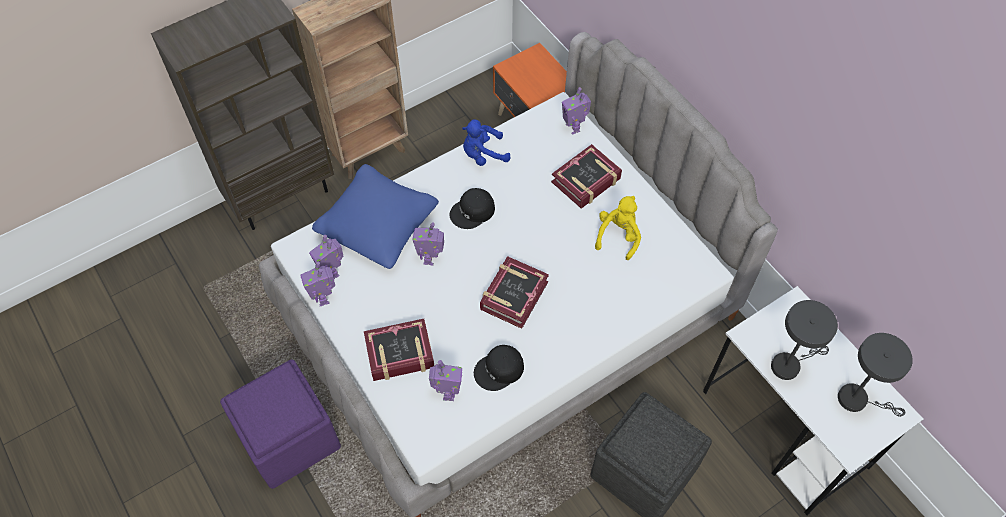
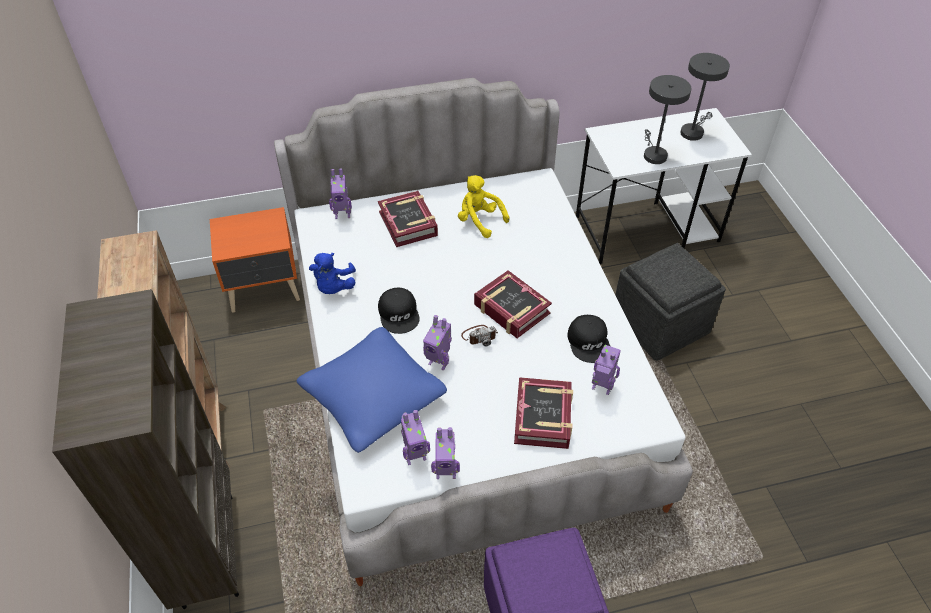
camera: 70 degrees left, 10 degrees down
none -> camera [461,325,498,347]

